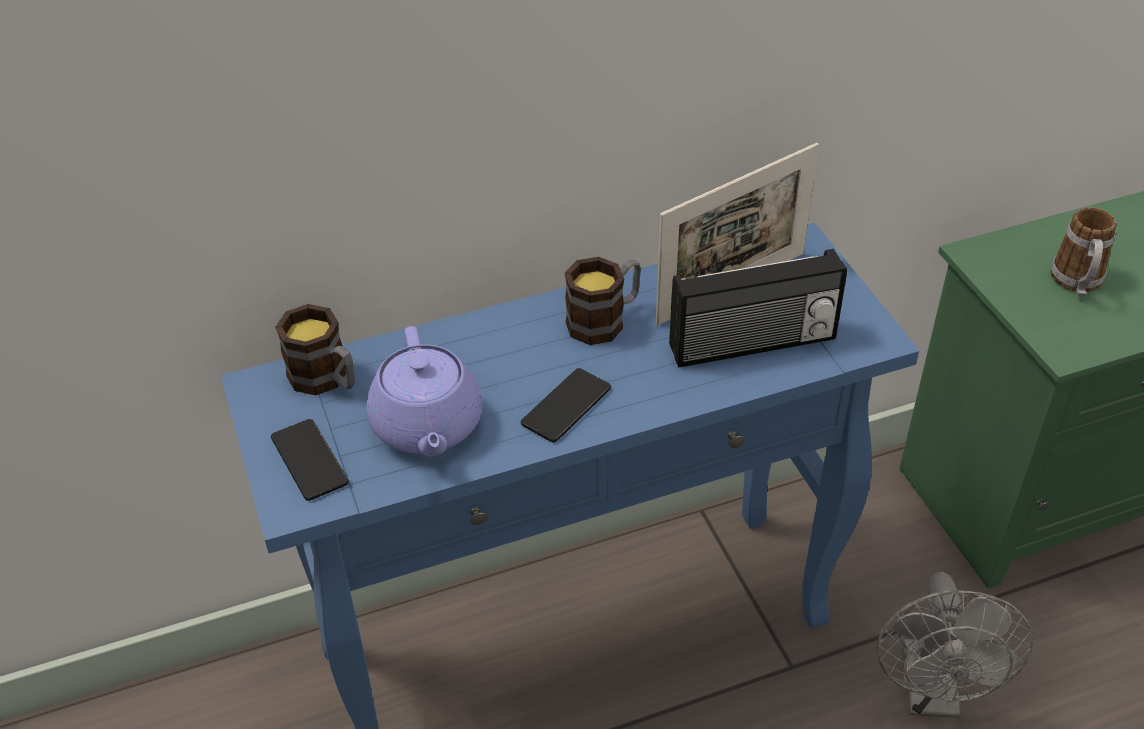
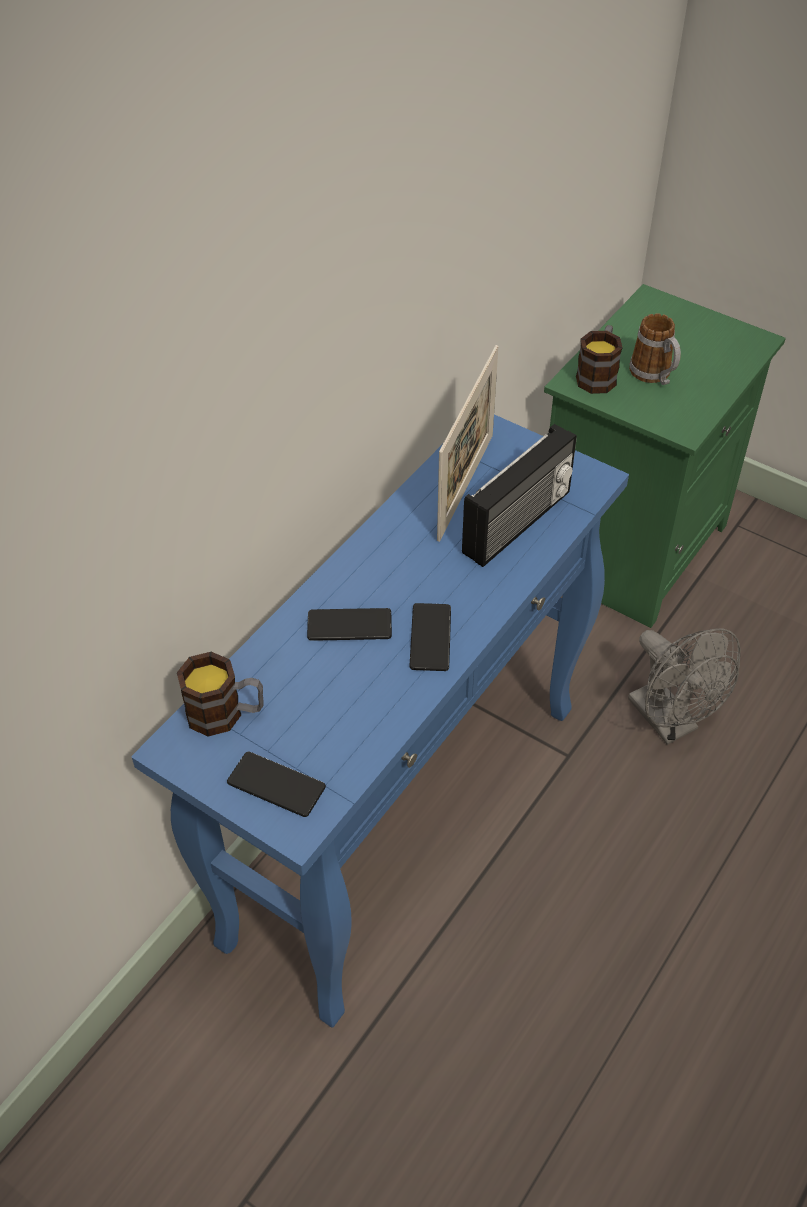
camera: 35 degrees left, 5 degrees up
purple teapot [367,326,482,456] -> none
mug [565,257,641,345] -> mug moved to [576,325,623,394]
none -> phone [307,608,392,641]

